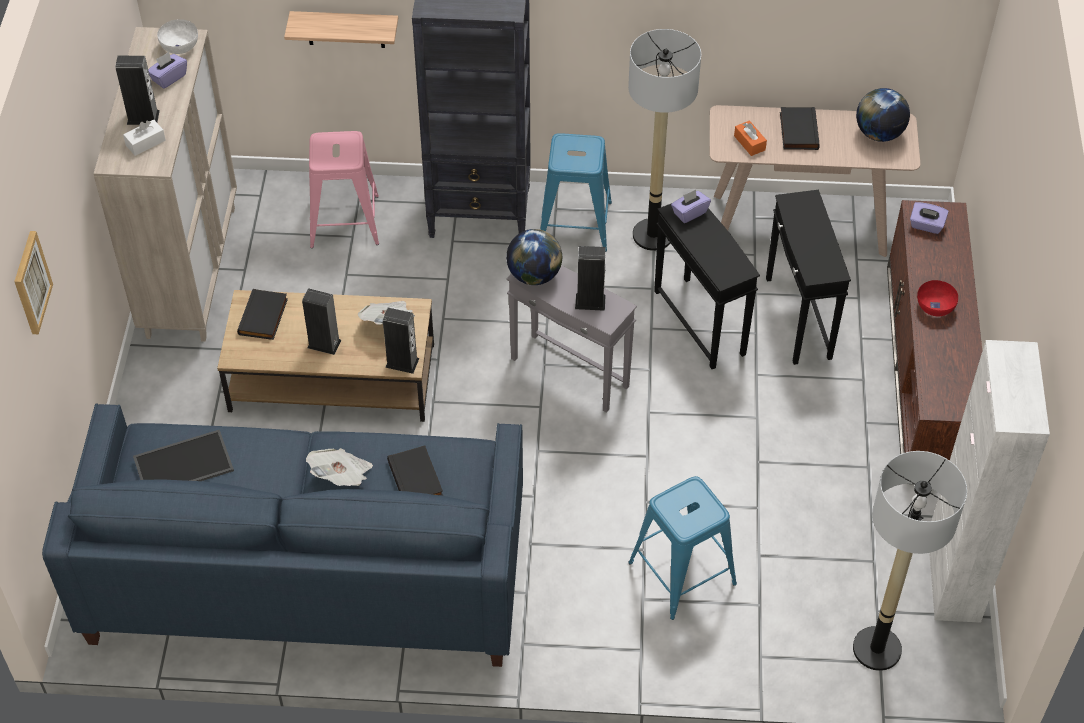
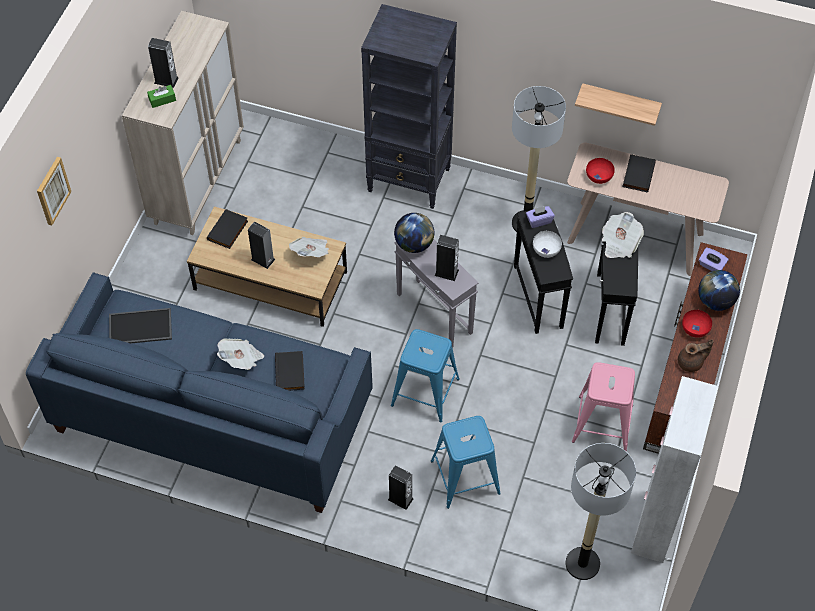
camera: 15 degrees right, 5 degrees up
white tissue box [123,119,166,156] -> green tissue box [147,85,176,108]
purple tissue box [148,52,187,89] -> none
white bowl [157,19,198,54] -> white bowl moved to [533,231,562,258]
shelf [284,11,398,48] -> shelf moved to [575,83,662,126]
pink stool [309,131,379,248] -> pink stool moved to [572,362,635,452]
speaker [383,308,419,374] -> speaker moved to [388,465,414,510]
blue stool [540,133,612,252] -> blue stool moved to [391,329,460,423]
orange tissue box [734,120,767,156] -> red bowl [586,158,615,184]
globe [856,88,910,142] -> globe moved to [698,270,740,311]
none -> newspaper [602,212,644,258]
none -> brown teapot [678,339,714,372]

